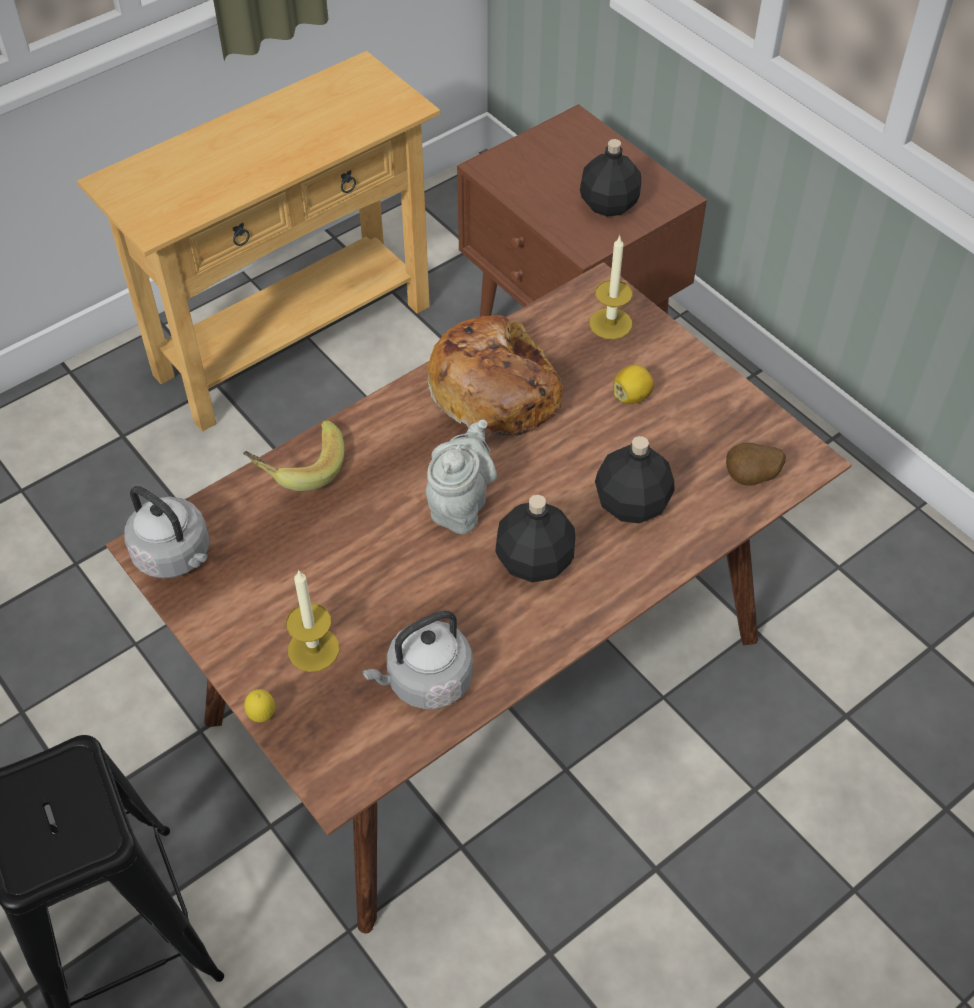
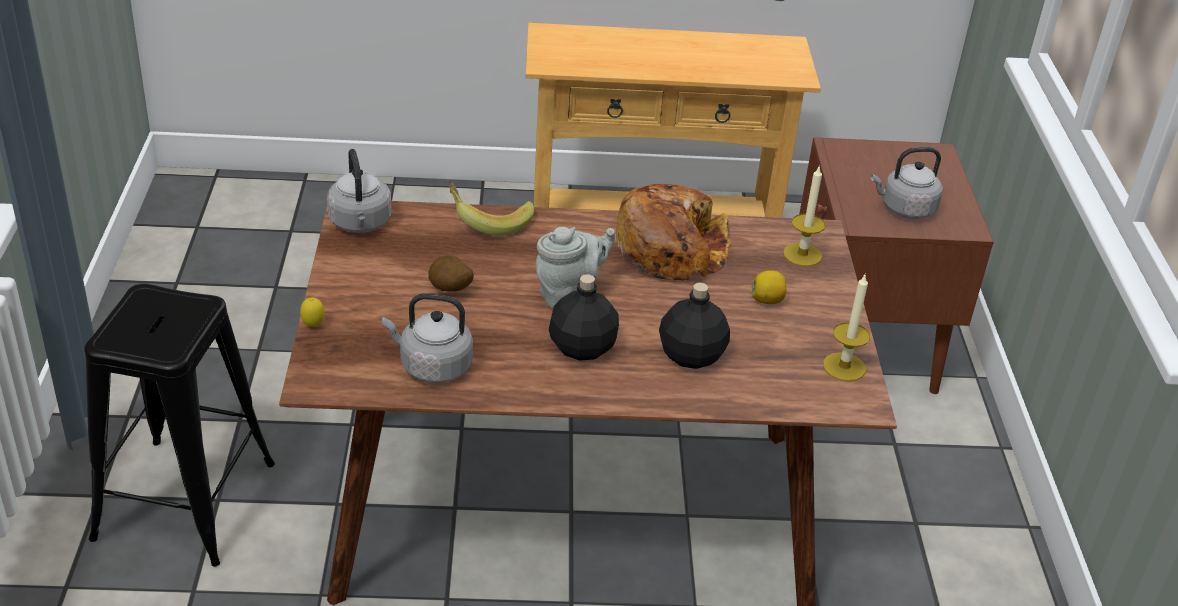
camera: 35 degrees right, 15 degrees down
candle [286,570,339,672] -> candle moved to [823,275,870,381]
black bottle [580,139,641,216] -> grey kettle [871,147,943,219]
potato [726,443,786,485] -> potato moved to [428,255,474,292]

